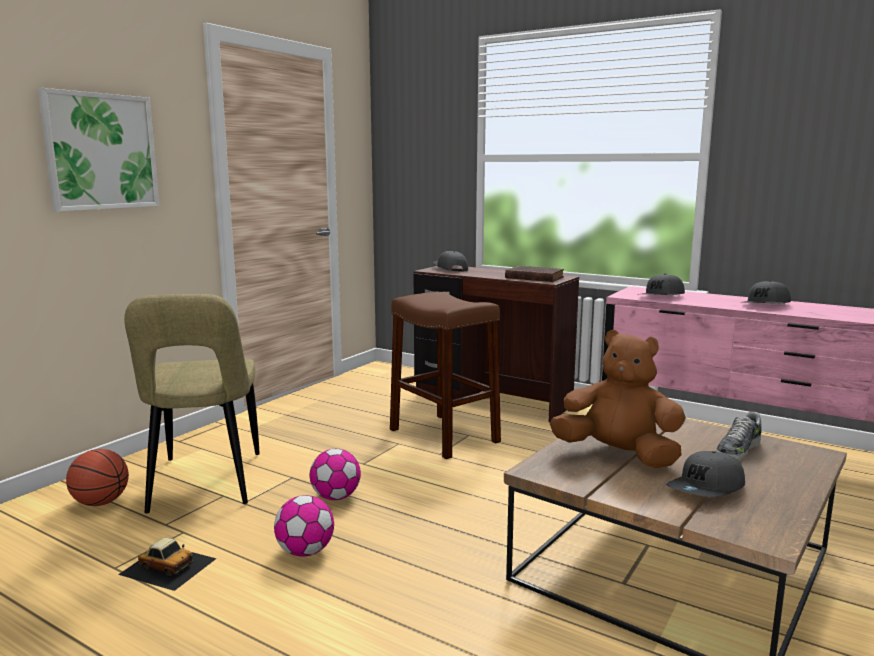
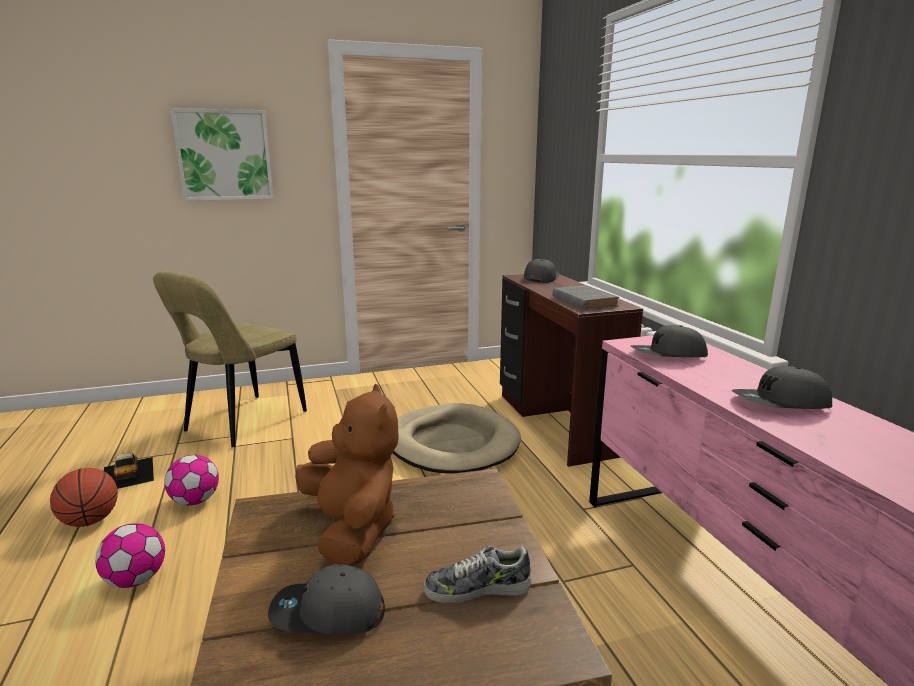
camera: 40 degrees right, 5 degrees up
basketball [66,449,129,506] -> basketball moved to [50,468,118,527]
football [310,449,361,500] -> football moved to [95,523,165,588]
brown stool [390,292,501,459] -> beige dog bed [393,403,521,474]
brown book [505,266,564,282] -> grey book [553,285,619,310]

